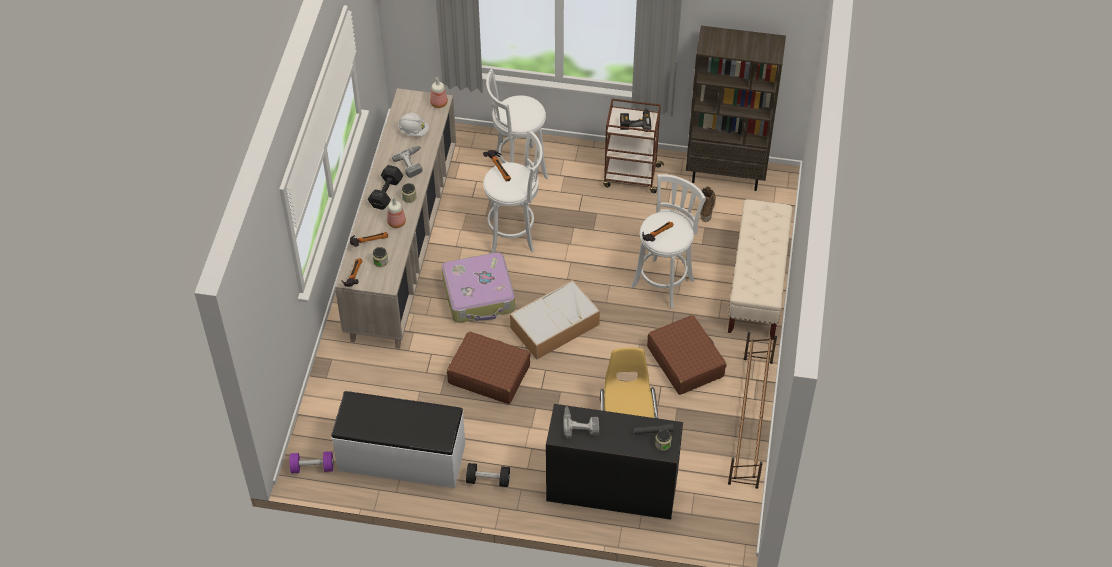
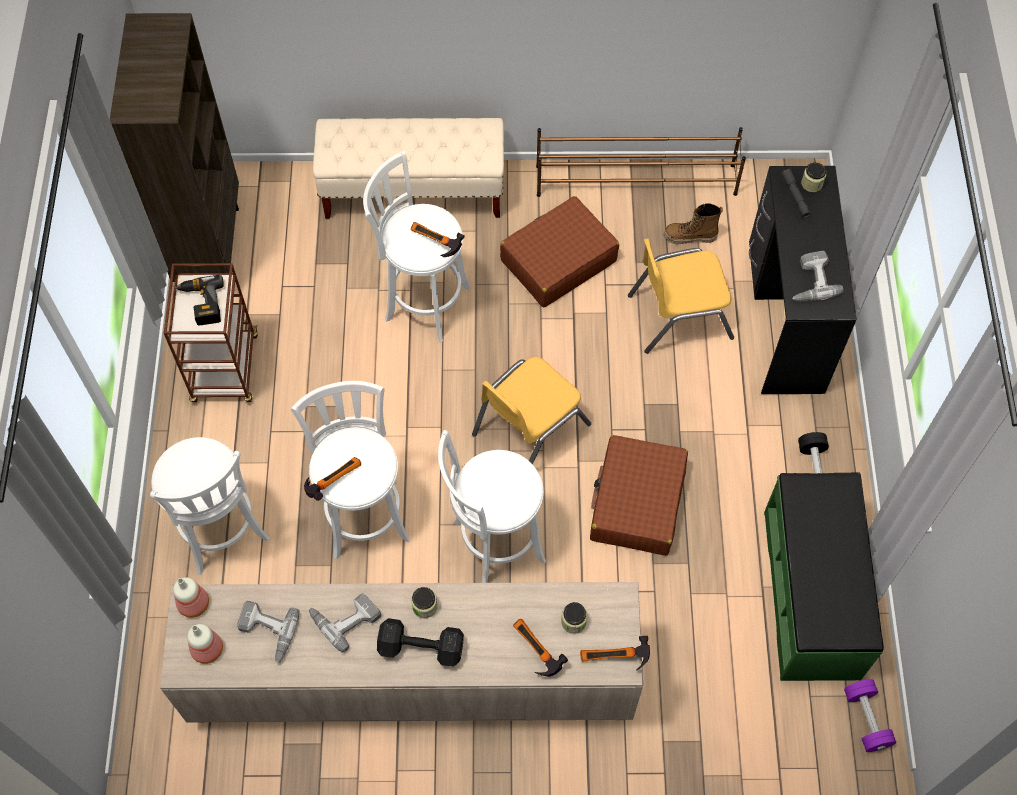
camera: 100 degrees left, 10 degrees up
white bench [331,391,465,488] -> green bench [764,472,884,681]
bottle [387,197,406,228] -> bottle moved to [187,624,223,664]
white hard hat [398,113,429,137] -> power drill [237,601,299,664]
suitcase [442,252,515,323] -> white stool [438,430,546,583]
storage box [510,280,600,359] -> yellow chair [472,357,591,464]
boot [700,187,716,222] -> boot moved to [664,203,723,244]

